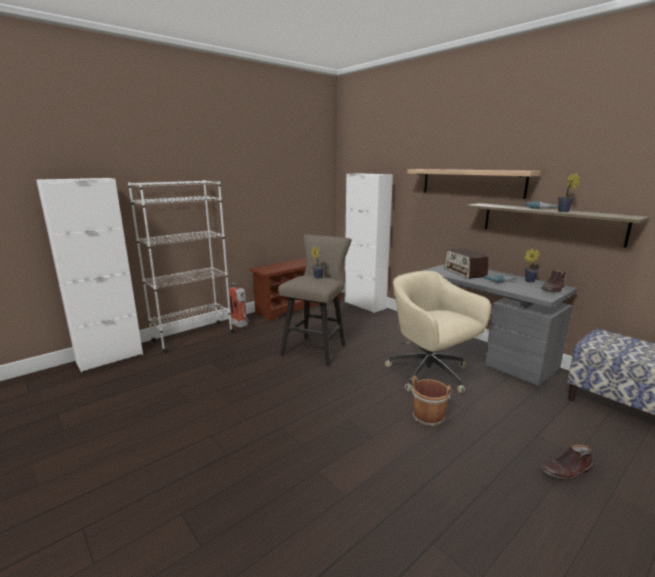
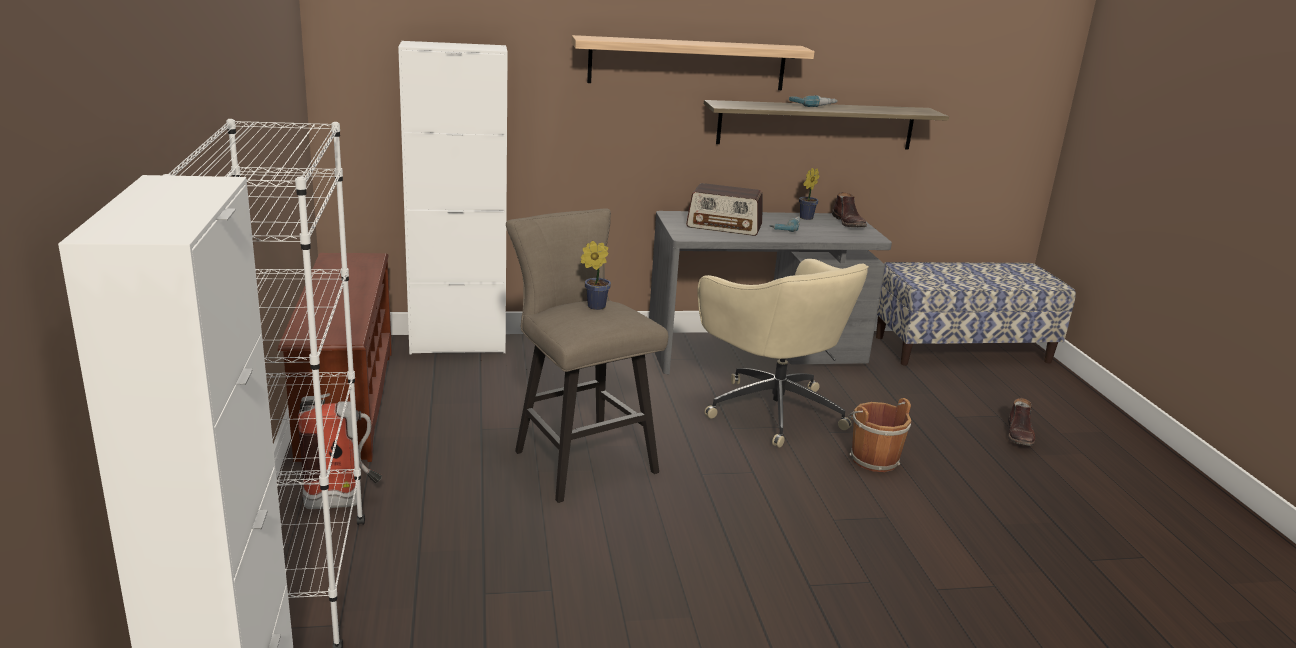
camera: 60 degrees left, 5 degrees up
beige office chair [385,271,491,393] -> beige office chair turned 120 degrees counterclockwise [697,259,869,448]
potted plant [558,173,580,212] -> none

